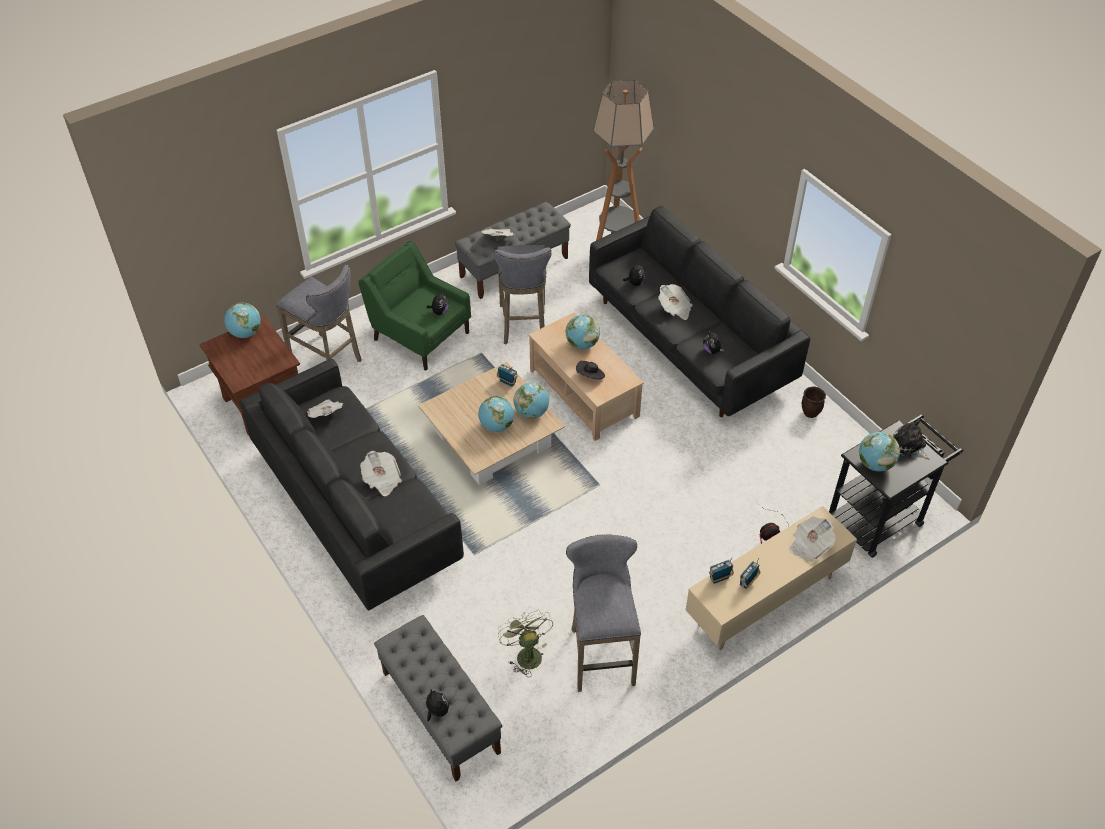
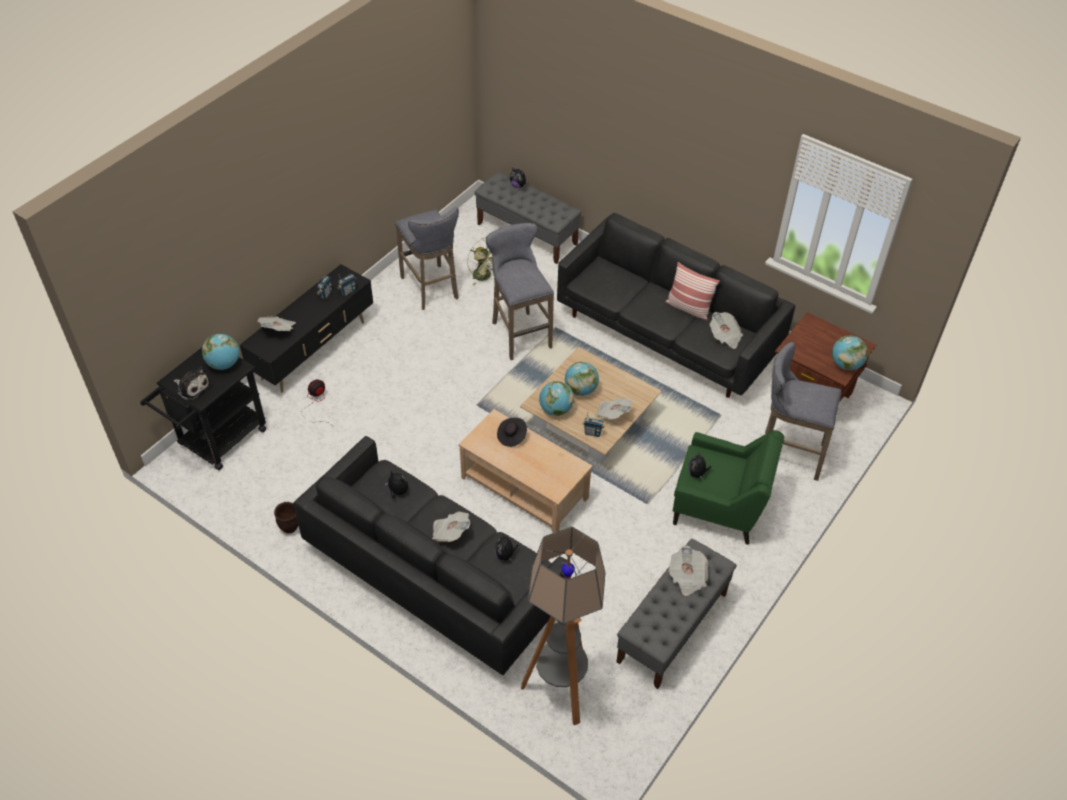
camera: 160 degrees right, 0 degrees up
newspaper [360,451,402,496] -> newspaper moved to [595,398,632,419]
grey stool [494,245,552,344] -> grey stool moved to [486,223,554,360]
globe [566,315,600,349] -> none
beige tv stand [686,506,857,650] -> black tv stand [240,264,373,392]
none -> pillow [665,262,720,321]

